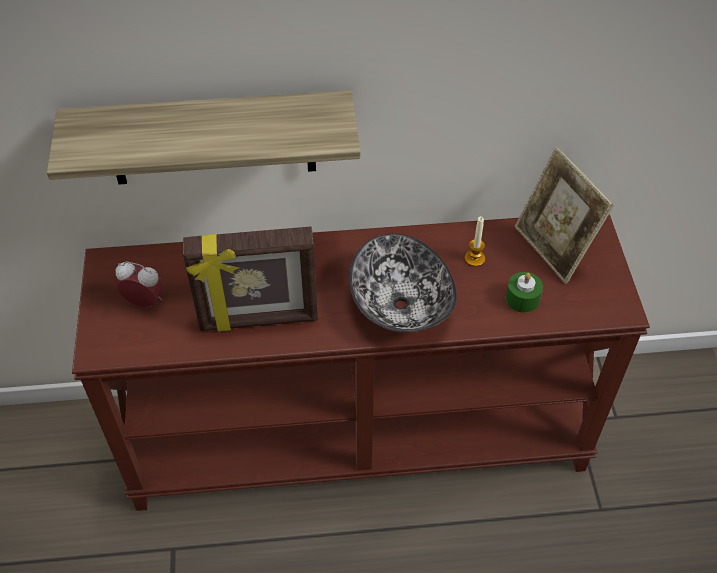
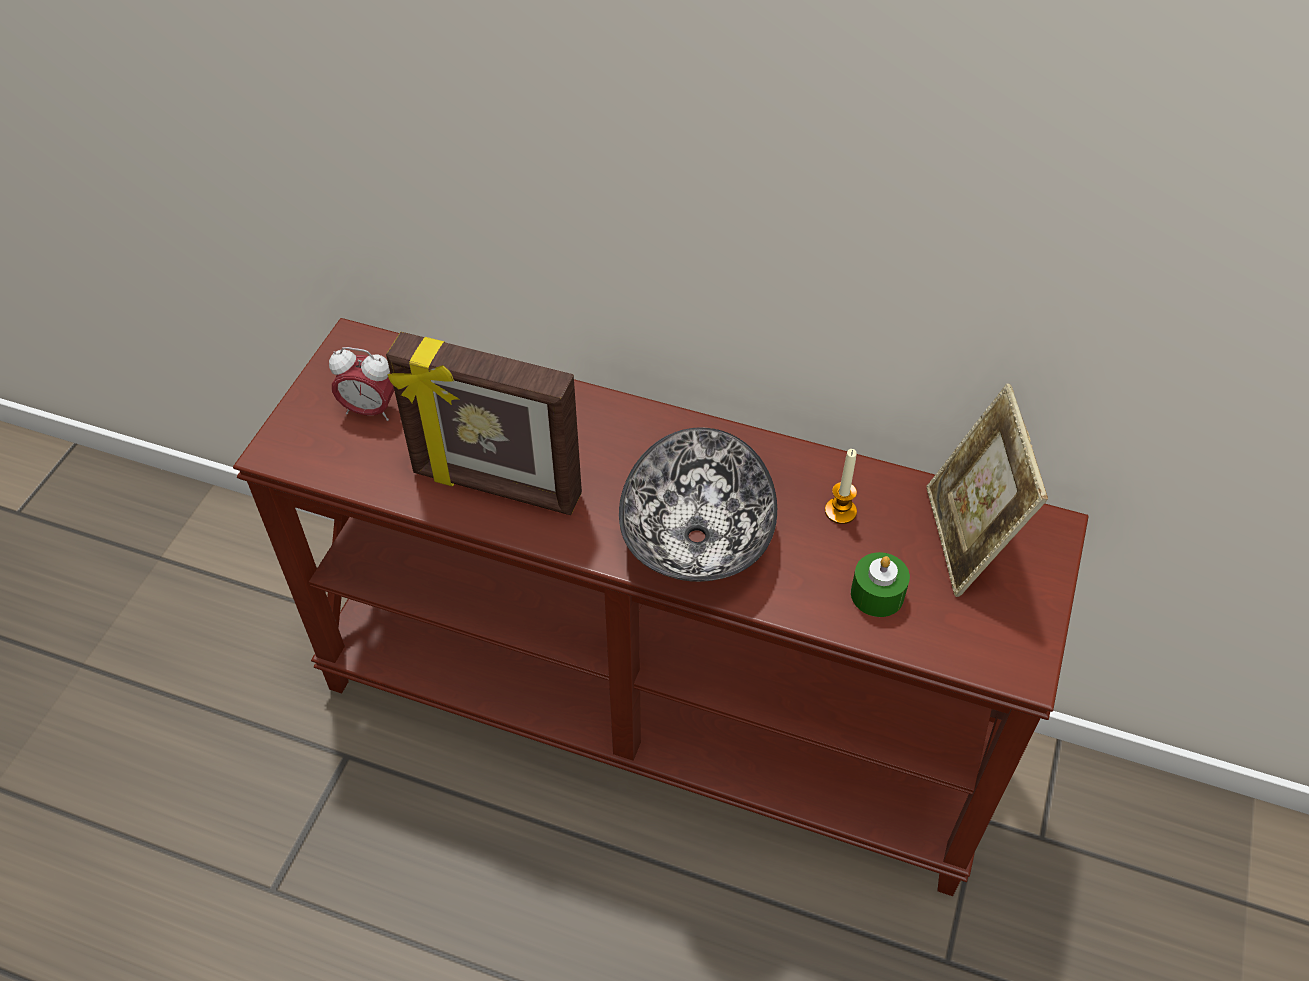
camera: 25 degrees right, 0 degrees up
shelf [47,91,360,185] -> none
alarm clock [116,262,164,307] -> alarm clock turned 150 degrees clockwise [329,347,394,421]

